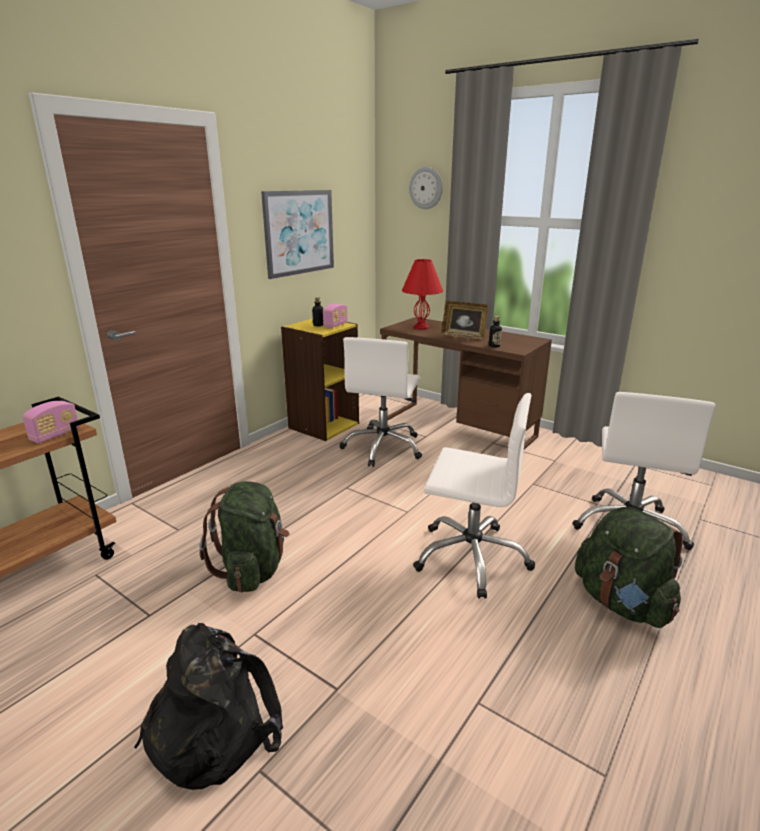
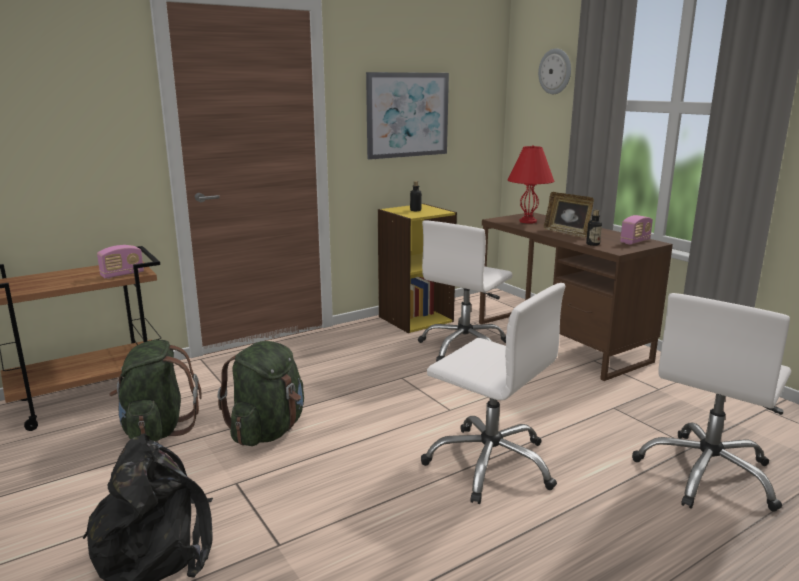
camera: 20 degrees right, 5 degrees down
radio [323,304,348,328] -> radio moved to [620,215,653,245]
green backpack [575,507,683,628] -> green backpack moved to [109,340,201,441]

